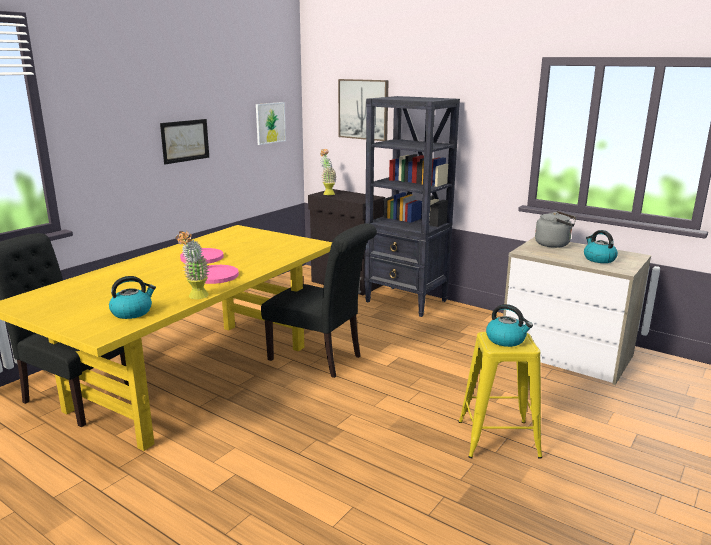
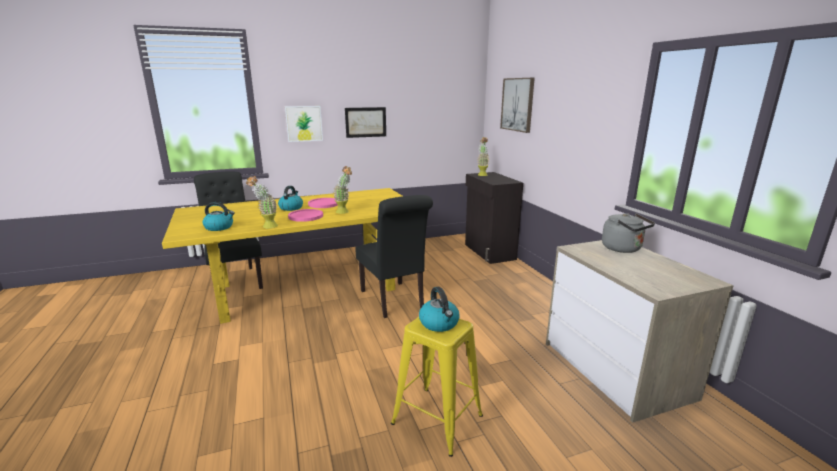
camera: 35 degrees right, 0 degrees up
picture [256,102,286,145] -> picture moved to [285,106,323,142]
black bookcase [364,96,460,317] -> none
kettle [584,230,618,263] -> kettle moved to [278,186,303,211]
none -> potted plant [333,166,352,214]

